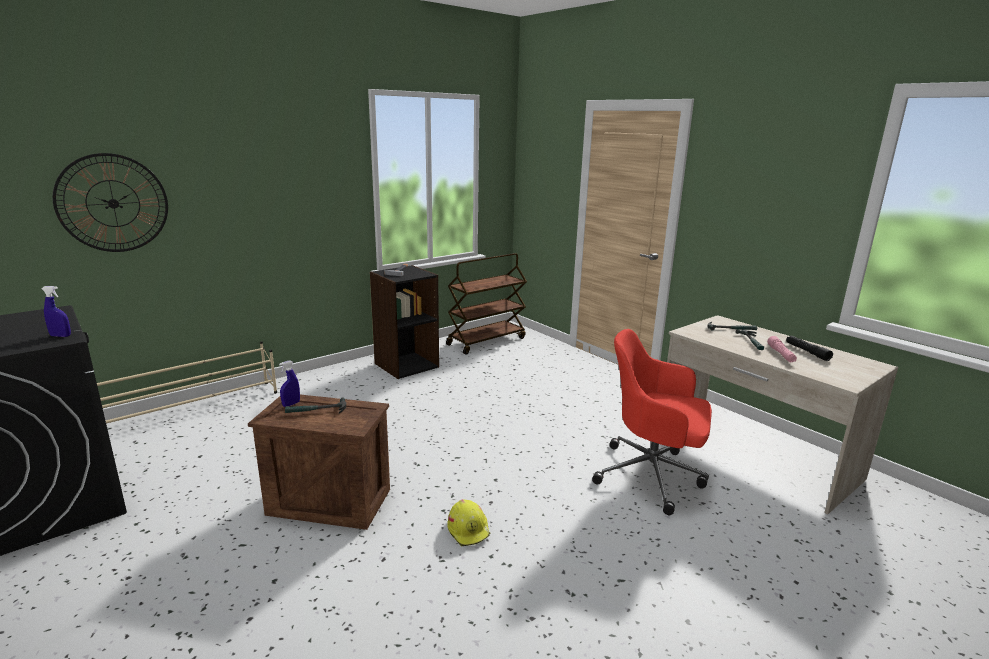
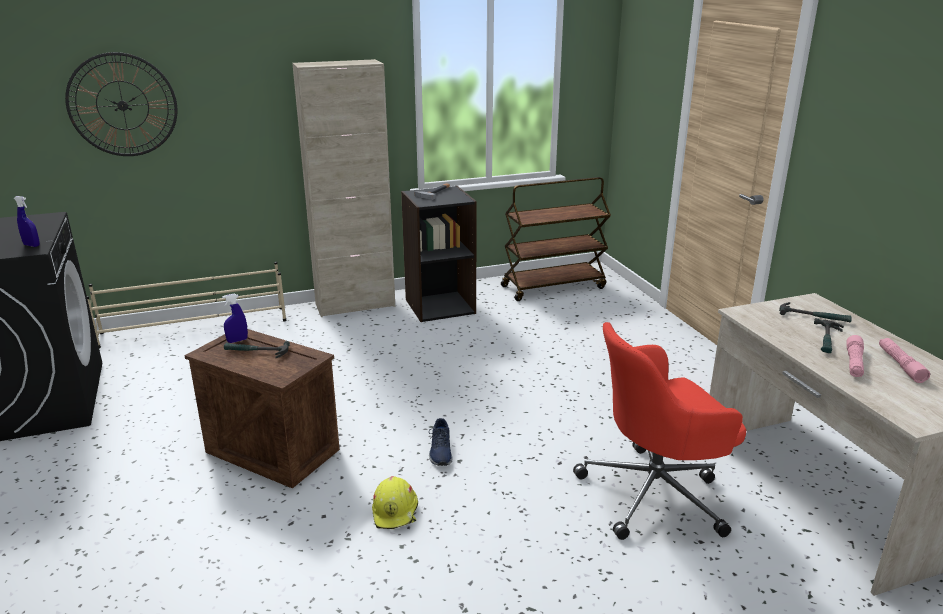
camera: 20 degrees right, 5 degrees up
red office chair [592,329,712,515] -> red office chair turned 60 degrees counterclockwise [573,322,746,540]
black flashlight [786,336,833,361] -> pink flashlight [879,338,930,383]
none -> beige cabinet [292,59,395,317]
none -> blue shoe [429,418,452,466]

